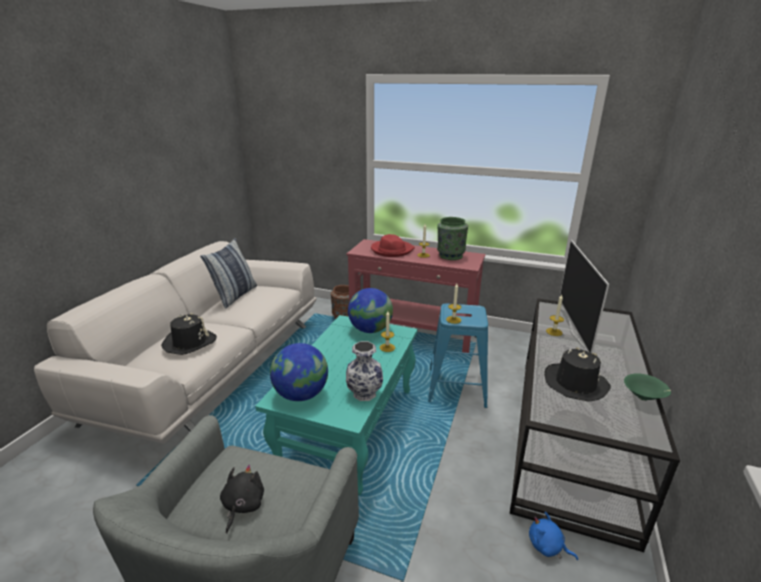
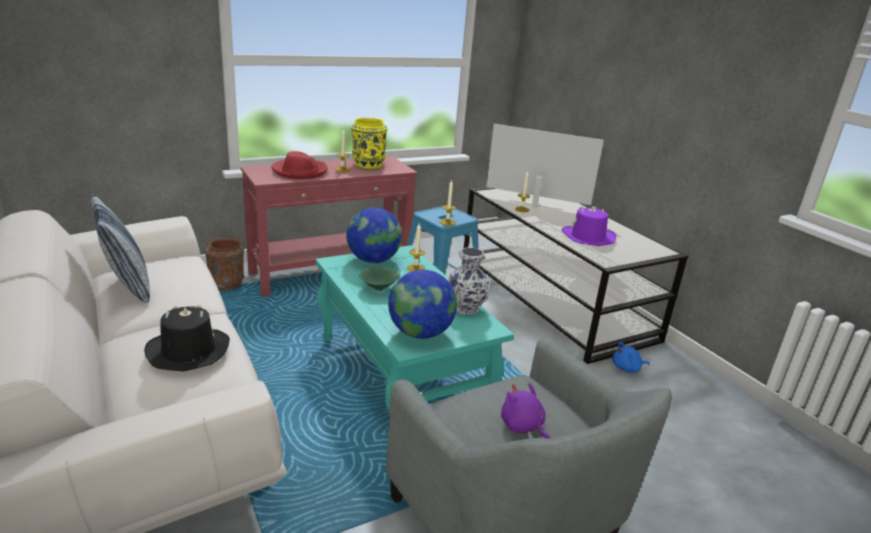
camera: 50 degrees left, 0 degrees up
black plush toy [220,465,264,534] -> purple plush toy [501,383,551,438]
green vase [437,217,468,260] -> yellow vase [351,118,387,169]
black hat [544,347,611,402] -> purple hat [562,206,616,246]
television [560,240,609,353] -> television turned 150 degrees clockwise [486,124,604,211]
green bowl [624,373,671,401] -> green bowl moved to [359,266,400,291]

